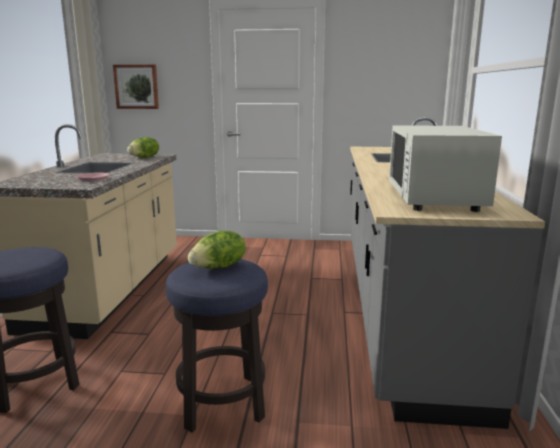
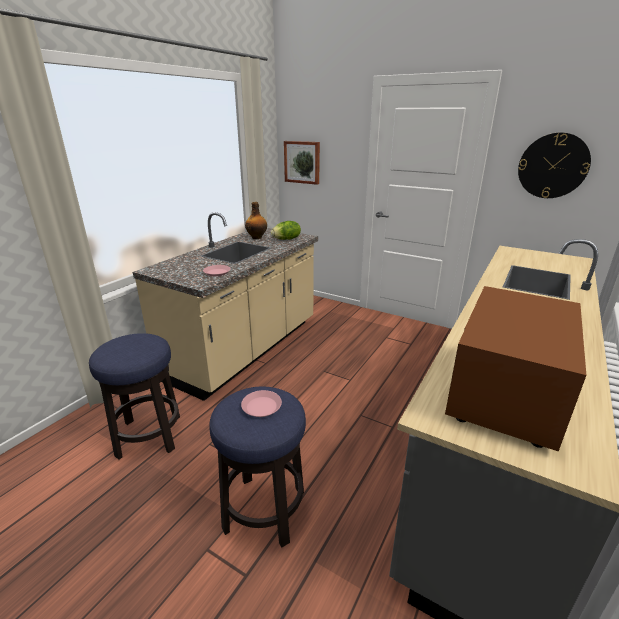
camera: 25 degrees right, 10 degrees up
lettuce [188,231,246,269] -> pink plate [241,390,282,417]
white microwave [389,125,502,212] -> brown microwave [445,286,586,452]
none -> bottle [245,202,267,239]
none -> wall clock [518,132,591,198]

